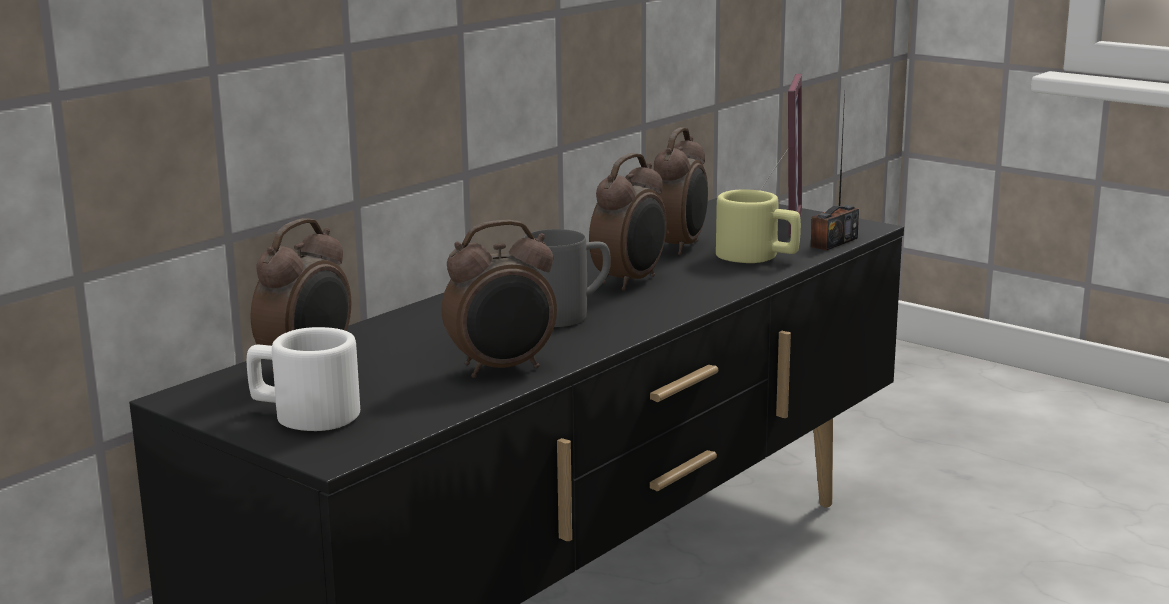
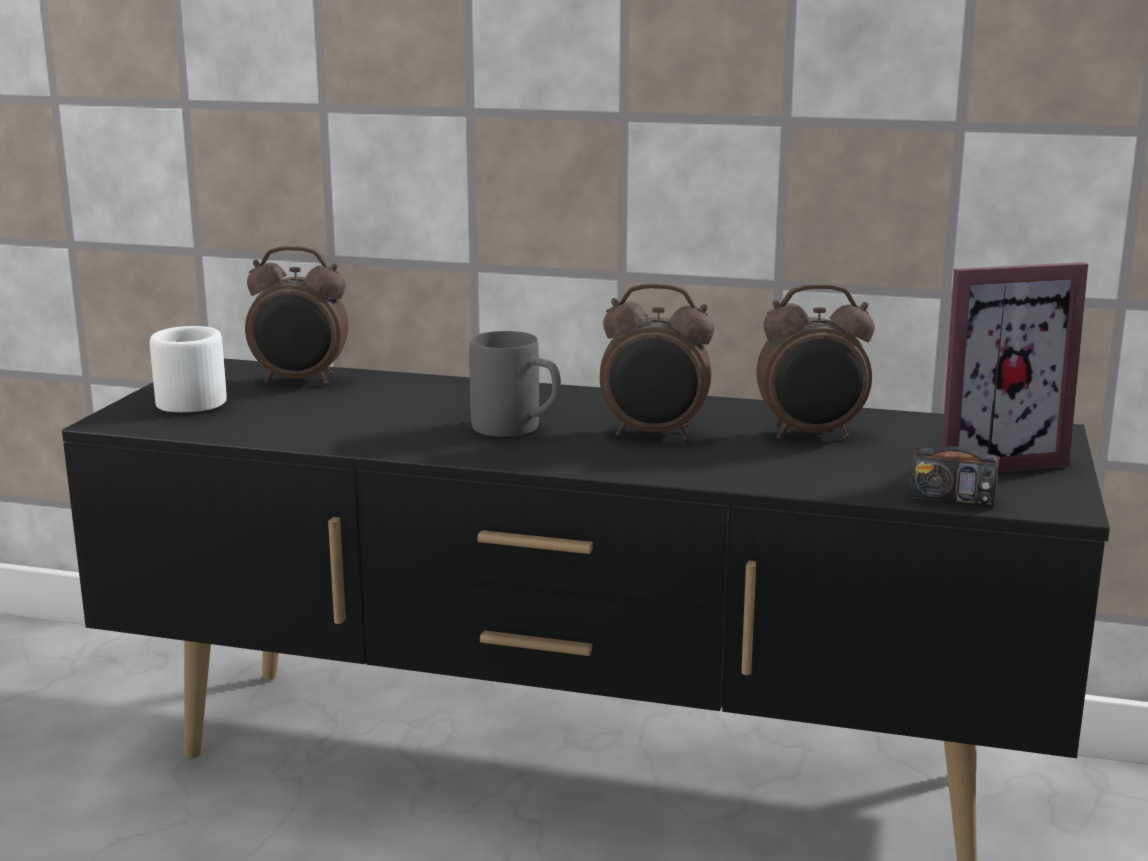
camera: 65 degrees right, 0 degrees up
alarm clock [442,220,557,378] -> none
beige mug [716,189,801,263] -> none

